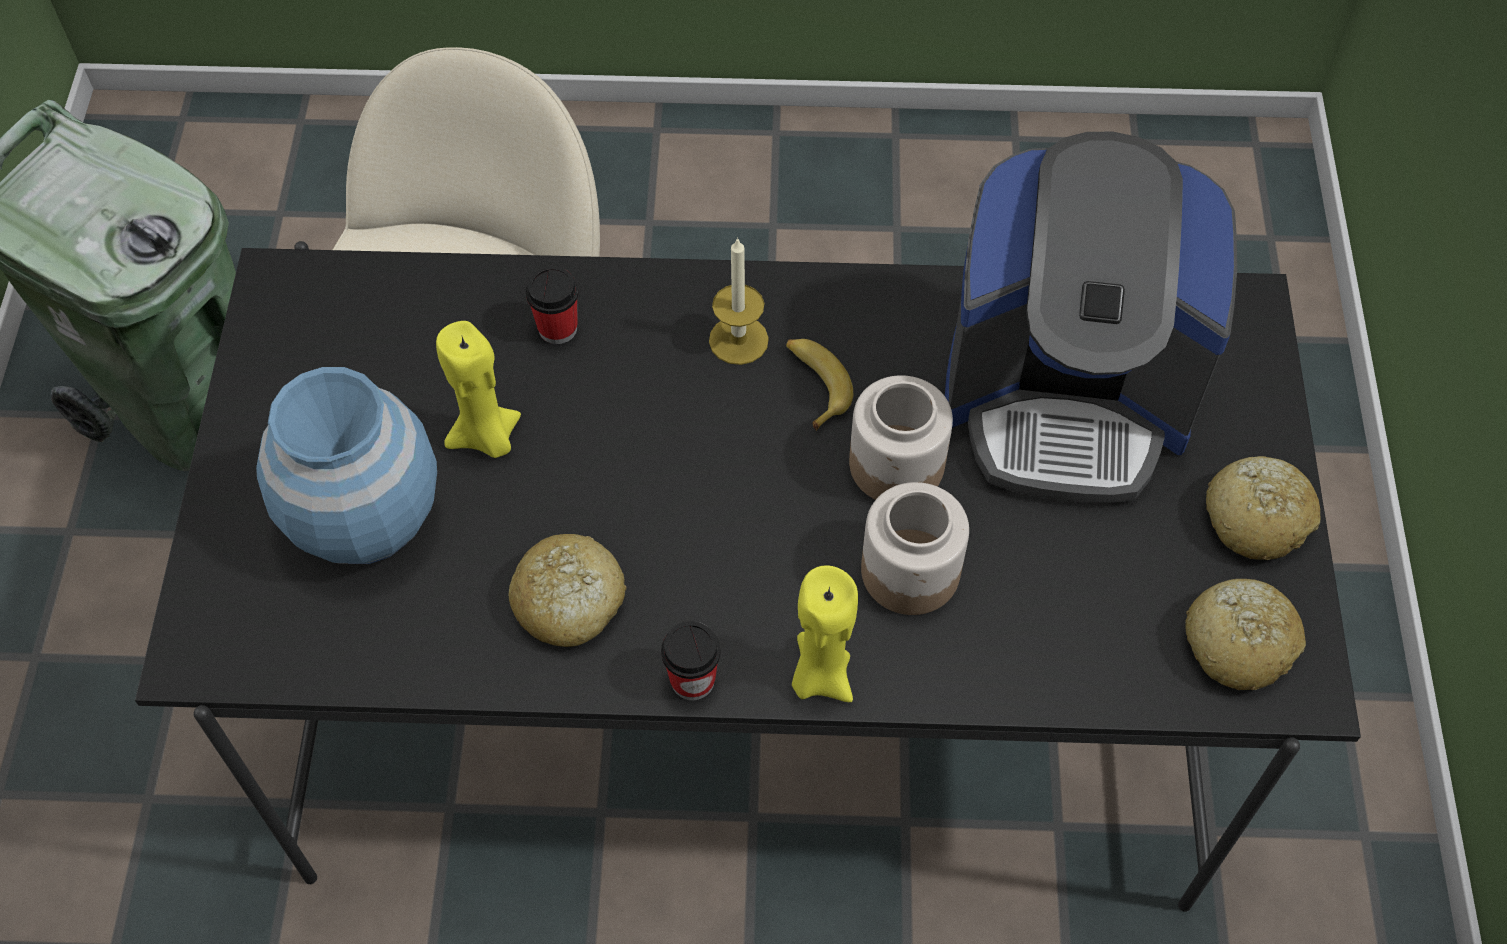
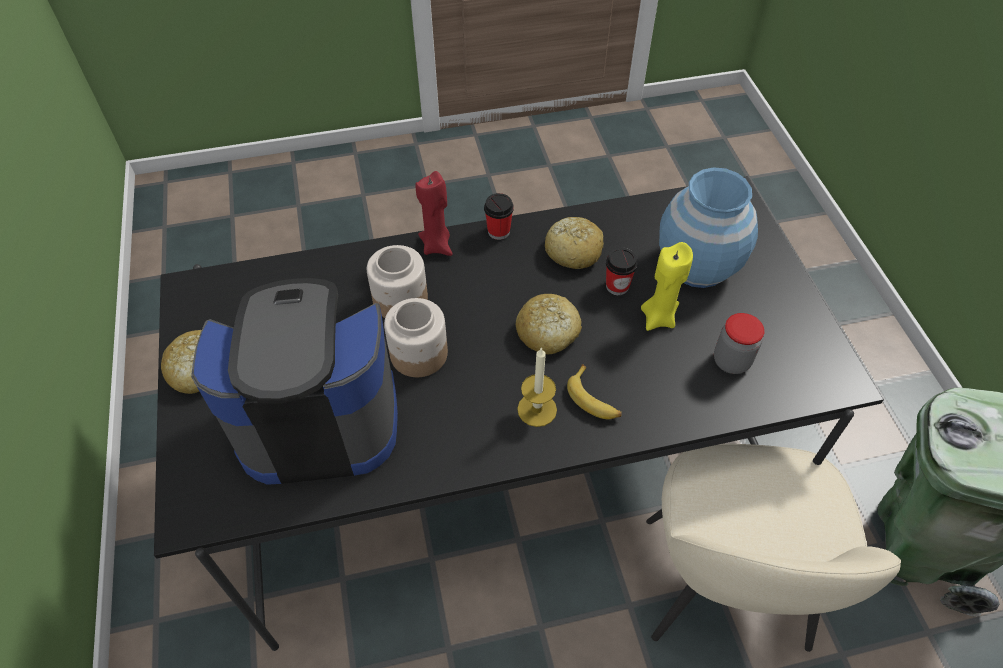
camera: 165 degrees right, 5 degrees down
cup [526,266,578,344] -> cup moved to [606,248,638,295]
banana [786,339,853,431] -> banana moved to [567,364,622,419]
yellow candle [792,565,858,702] -> red candle [416,171,453,256]
bread [1185,579,1306,690] -> bread moved to [515,294,582,354]
none -> jar [714,313,765,374]

